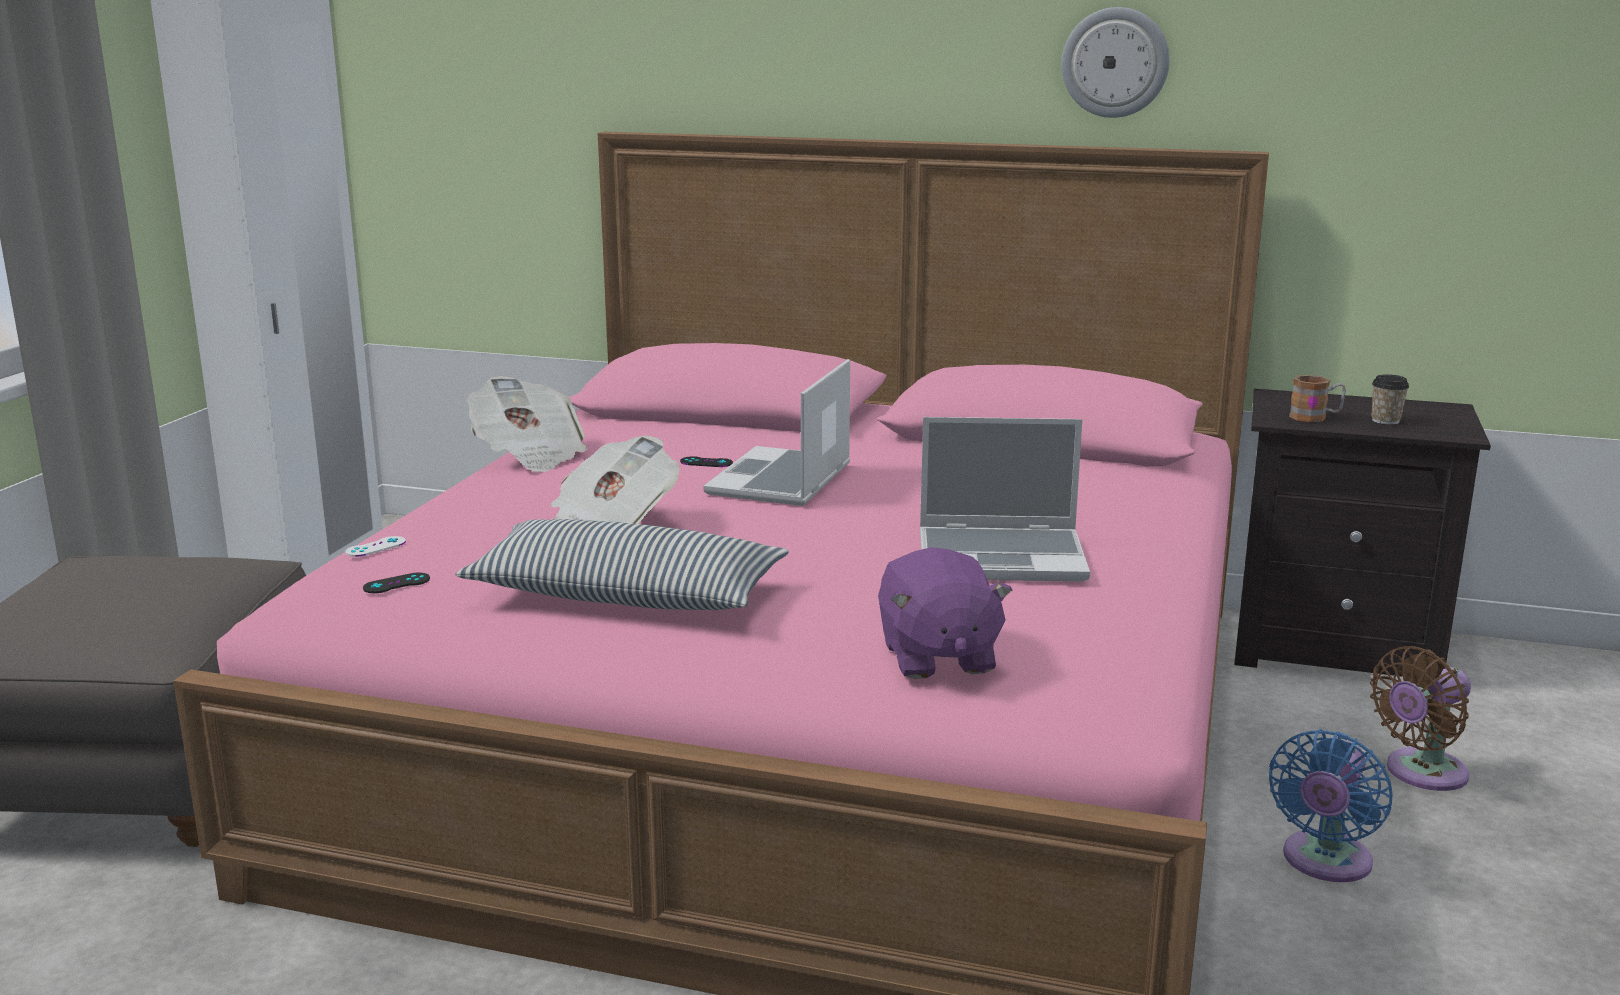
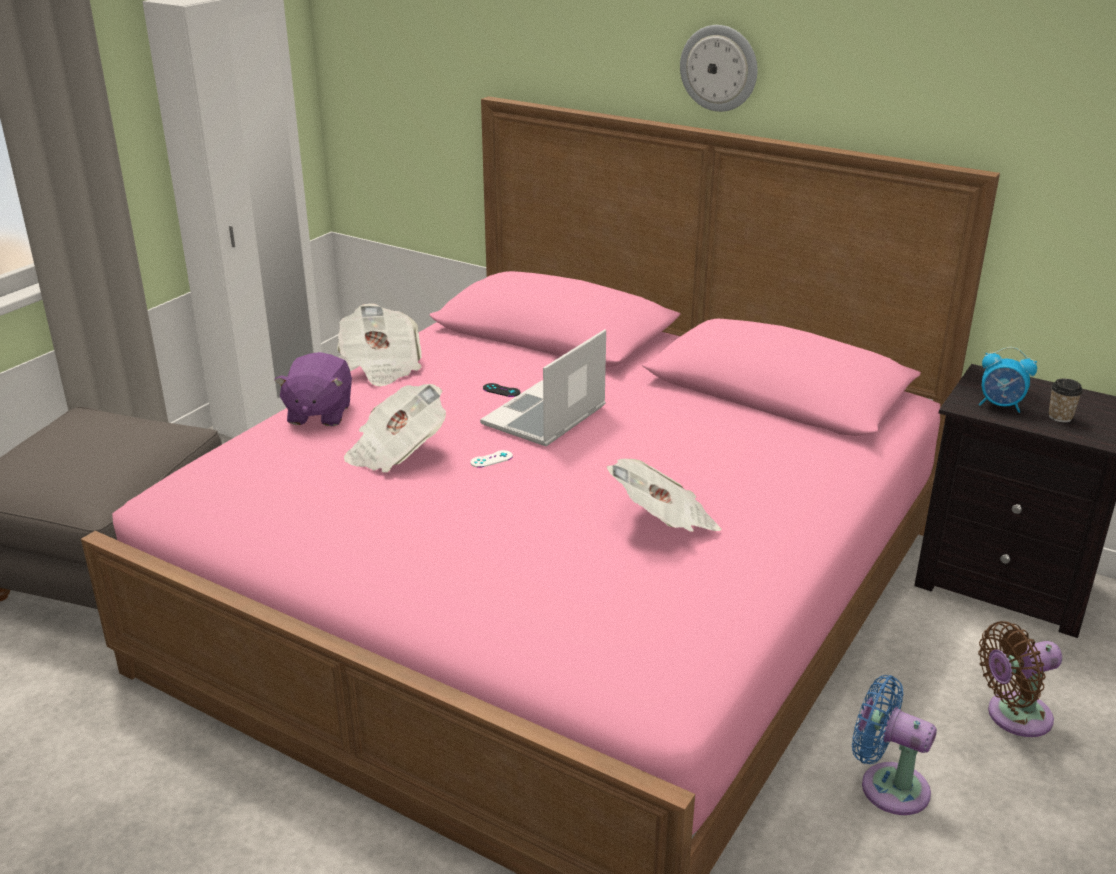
camera: 15 degrees right, 10 degrees up
white game controller [345,536,406,557] -> white game controller moved to [470,450,513,468]
black game controller [363,573,430,593] -> none
pillow [456,519,789,610] -> none
purple plush toy [878,547,1012,679] -> purple plush toy moved to [275,352,352,426]
laptop [920,417,1090,582] -> newspaper [607,459,722,532]
wall clock [1061,7,1170,118] -> wall clock moved to [680,25,758,112]
blue fan [1269,729,1393,882] -> blue fan turned 75 degrees clockwise [852,675,937,815]
mug [1289,375,1346,422] -> alarm clock [979,347,1037,413]

